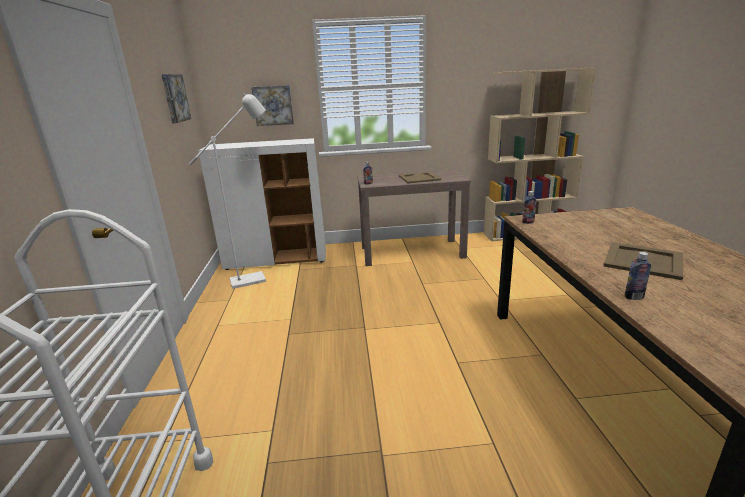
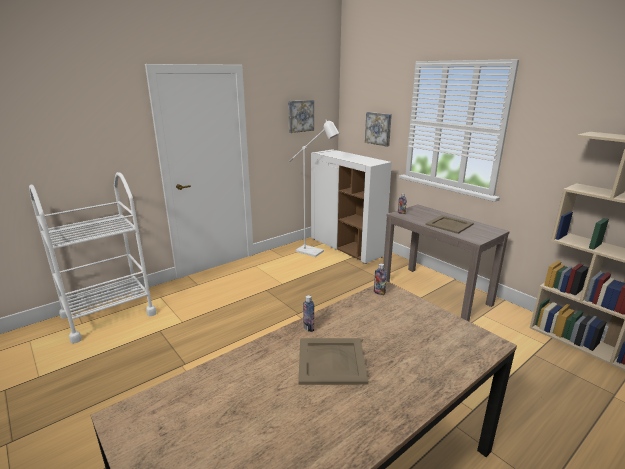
camera: 55 degrees right, 0 degrees up
bottle [624,252,651,300] -> bottle moved to [303,295,314,332]

